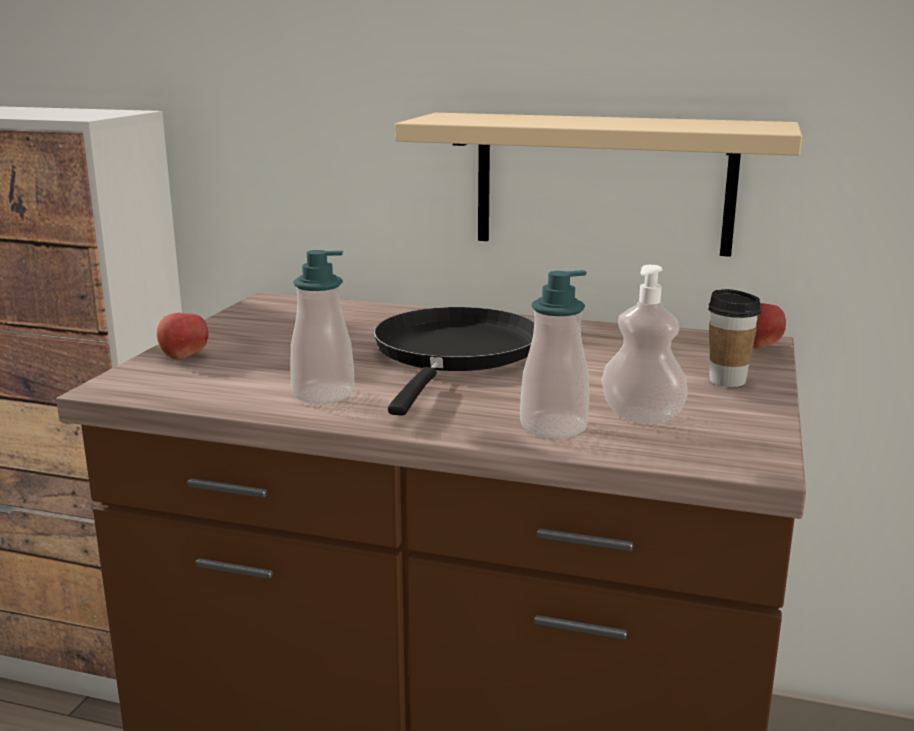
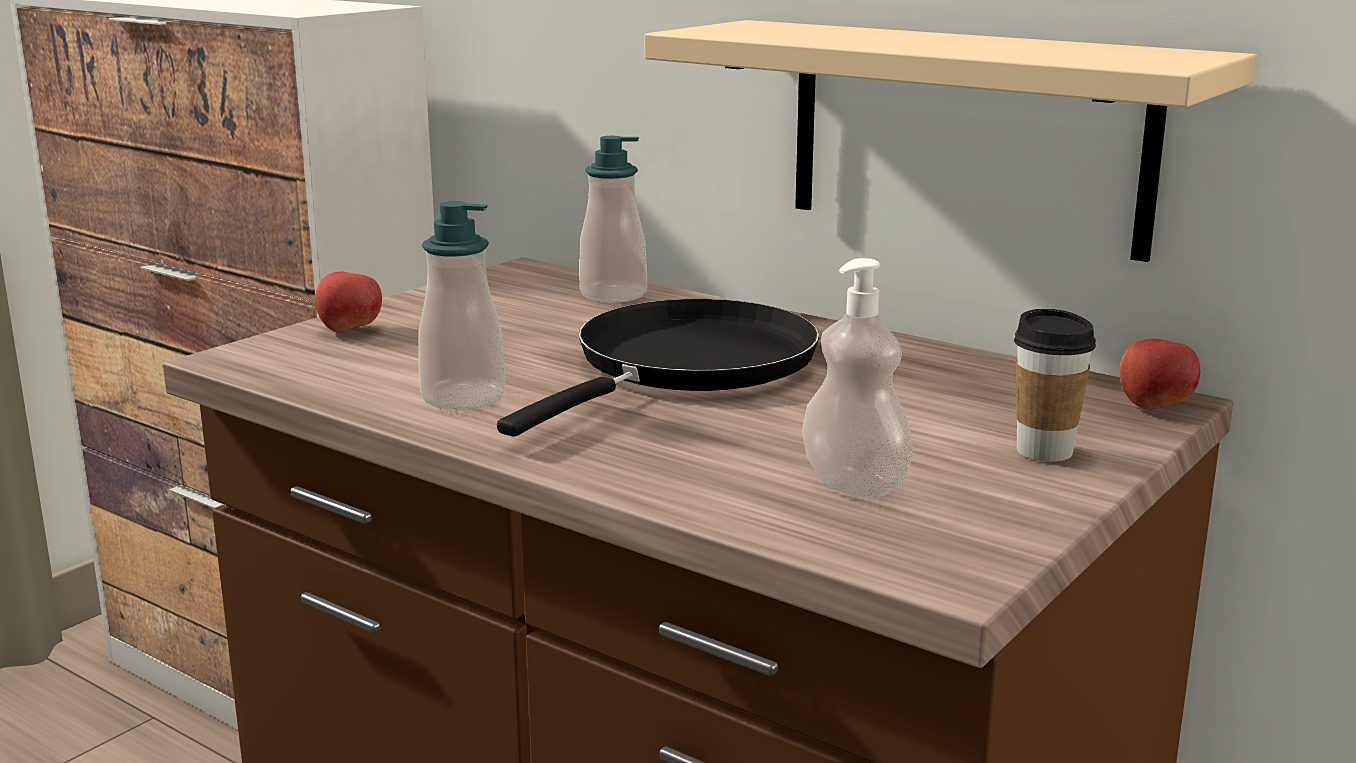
camera: 20 degrees right, 0 degrees up
soap dispenser [520,270,589,439] -> soap dispenser moved to [579,136,647,303]

